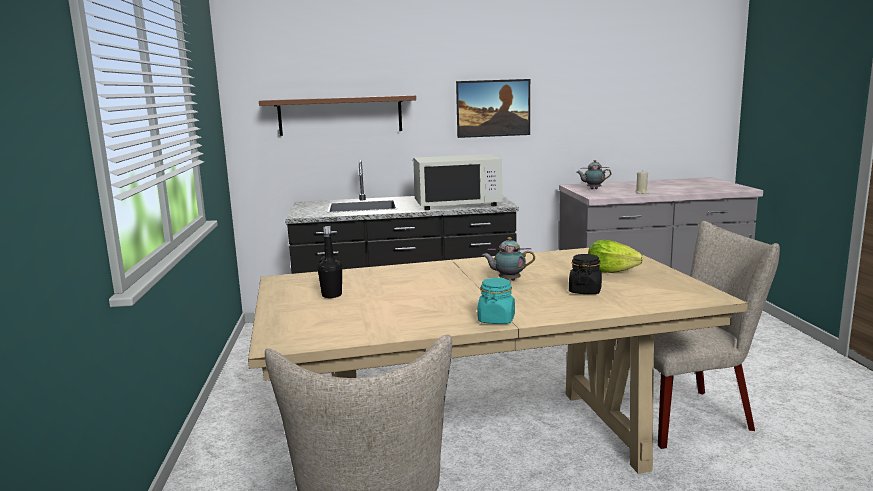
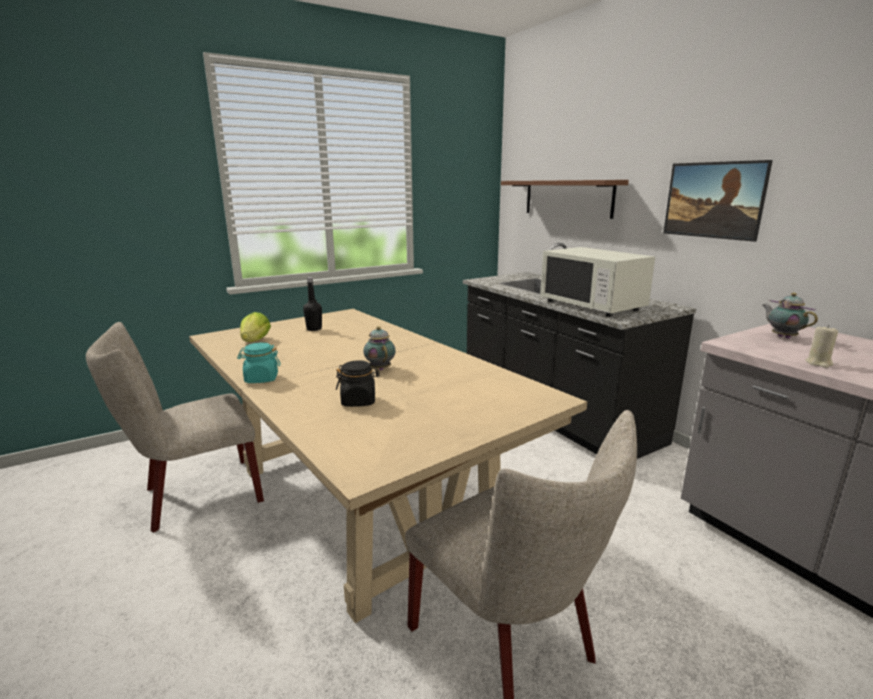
camera: 65 degrees right, 5 degrees up
lettuce [588,240,643,273] -> lettuce moved to [240,312,271,342]

